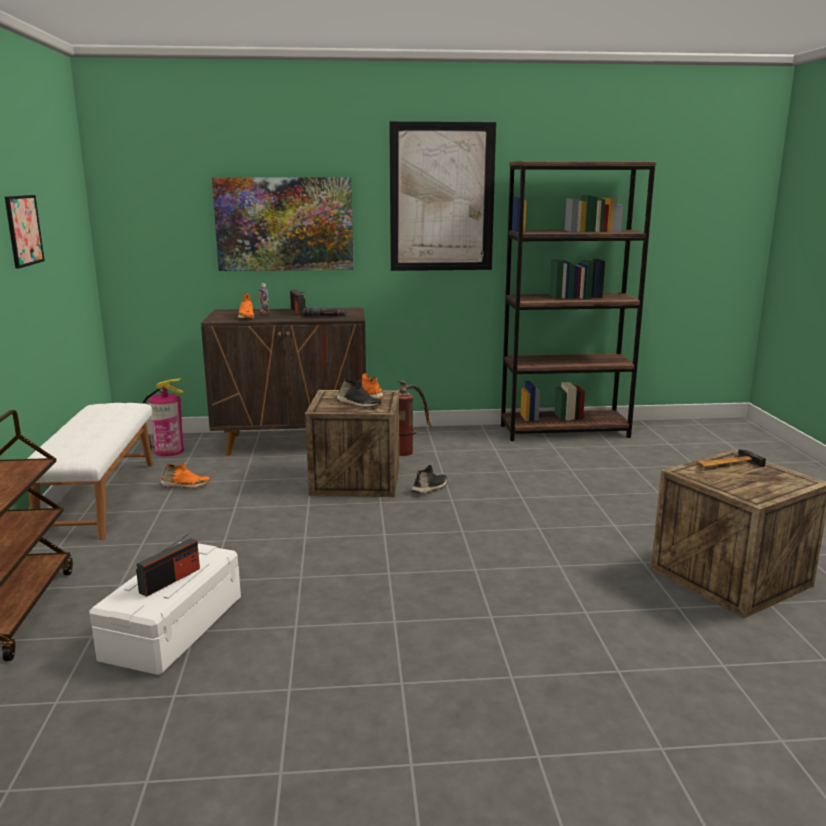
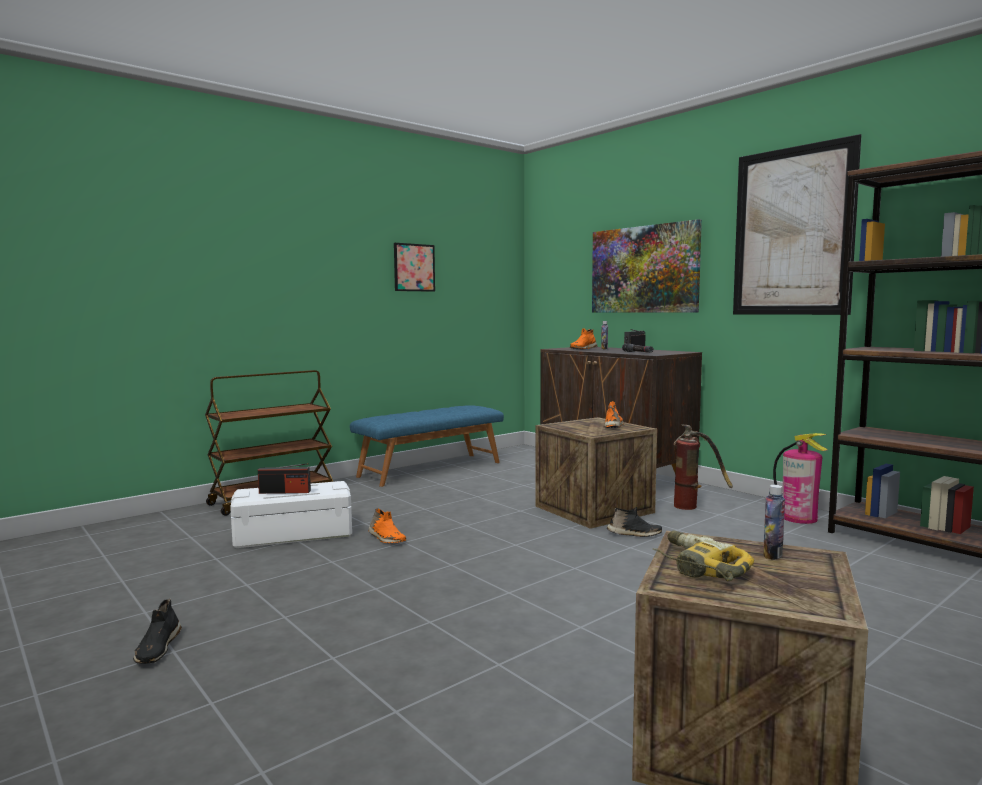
camera: 55 degrees right, 10 degrees down
white bench [27,403,153,540] -> blue bench [350,405,504,487]
fire extinguisher [143,379,184,456] -> fire extinguisher moved to [773,433,827,524]
orange shoe [160,462,210,488] -> orange shoe moved to [368,508,406,543]
black shoe [336,379,381,408] -> black shoe moved to [133,599,182,664]
hammer [697,449,766,467] -> bottle [763,485,785,560]
none -> power drill [653,530,754,581]

